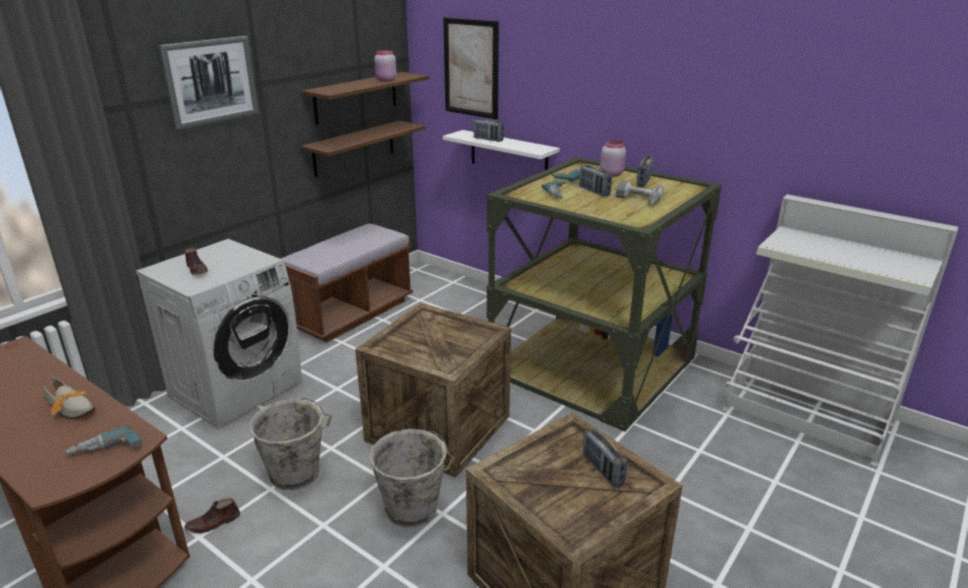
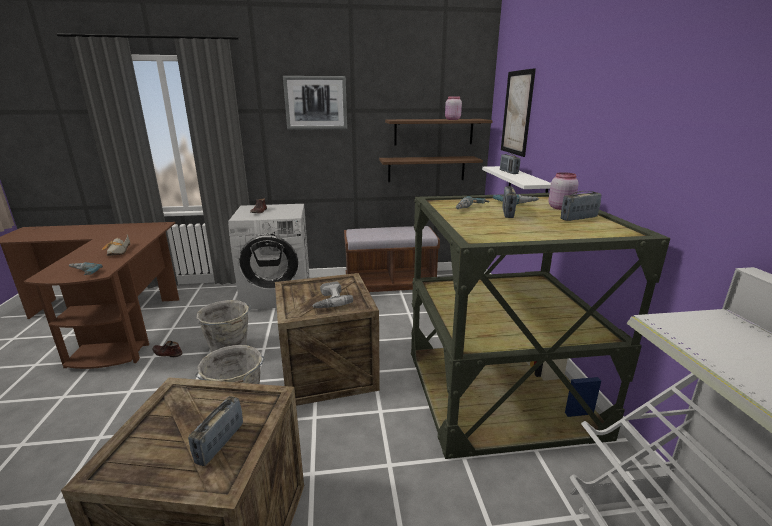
camera: 45 degrees right, 5 degrees down
power drill [616,181,664,205] -> power drill moved to [313,282,353,308]

